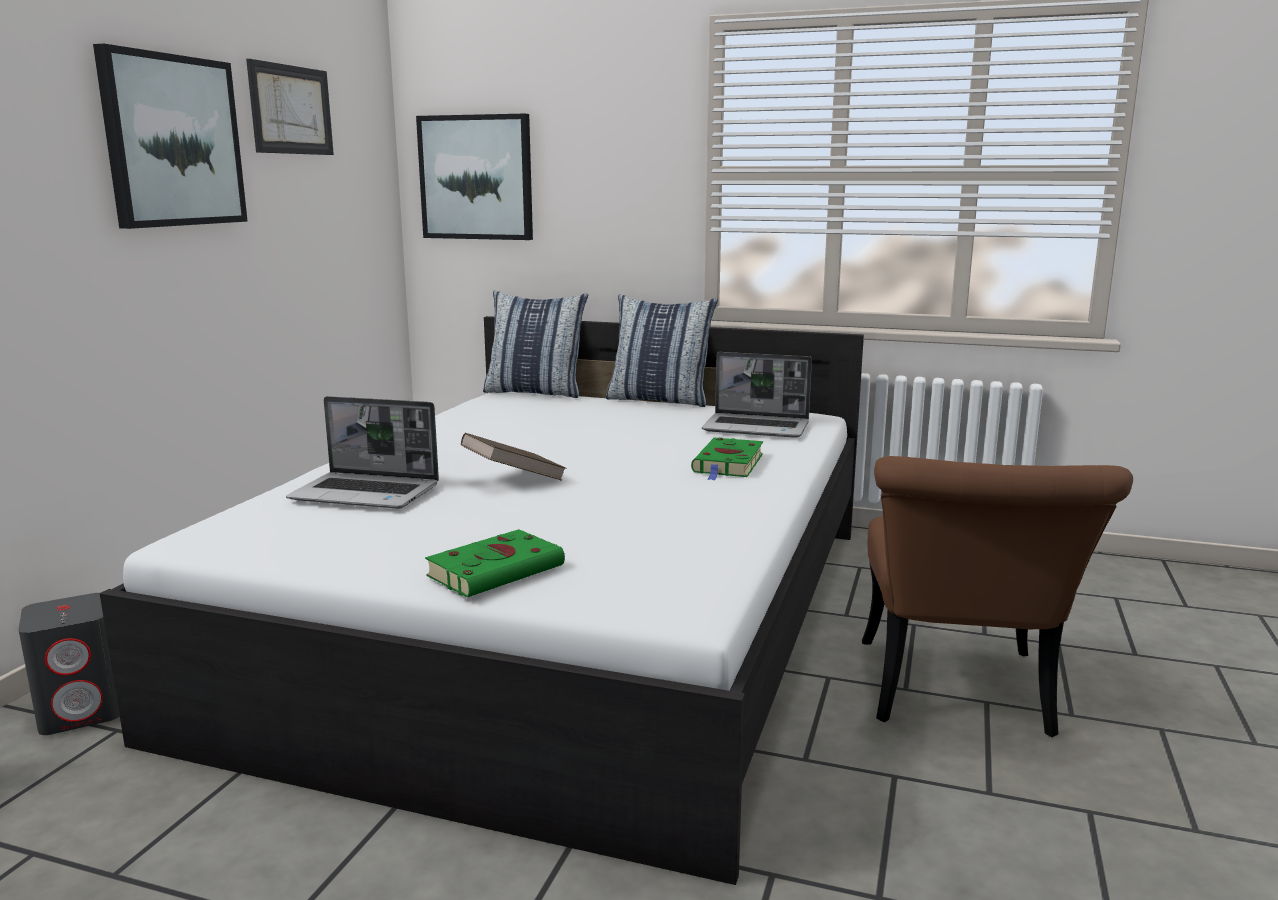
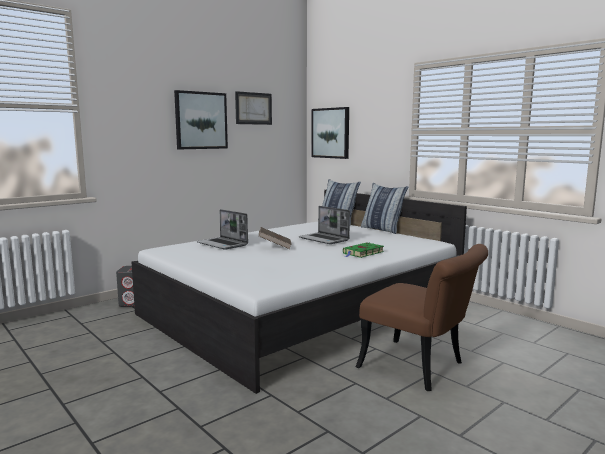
camera: 30 degrees right, 5 degrees down
green book [425,529,566,597] -> none
laptop [702,352,812,438] -> laptop moved to [299,206,350,244]
brown chair [862,456,1133,737] -> brown chair turned 90 degrees counterclockwise [356,244,488,391]

